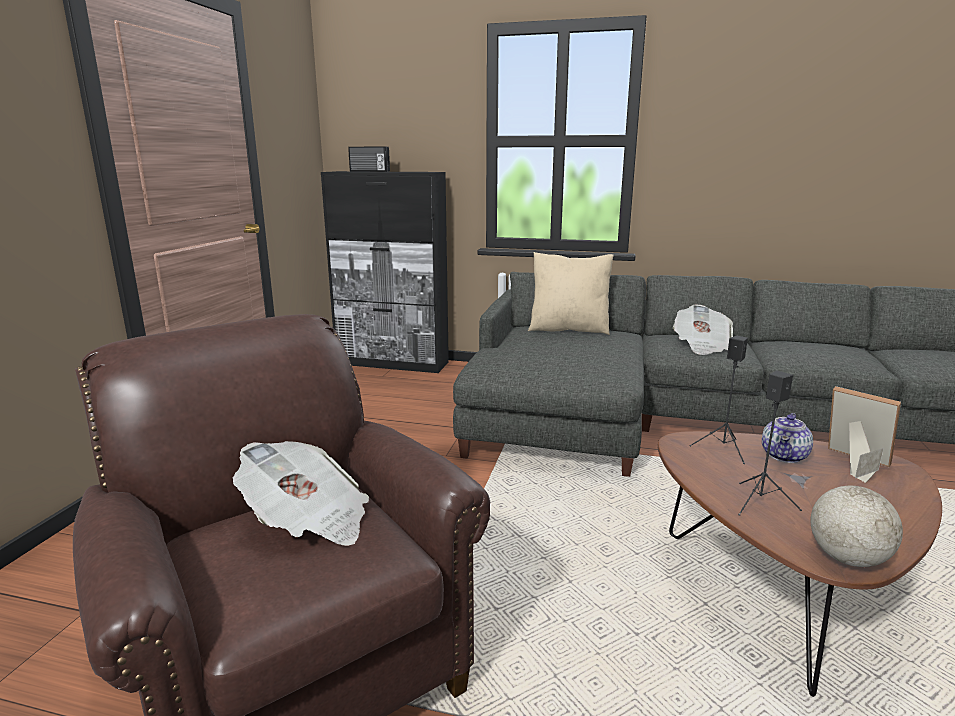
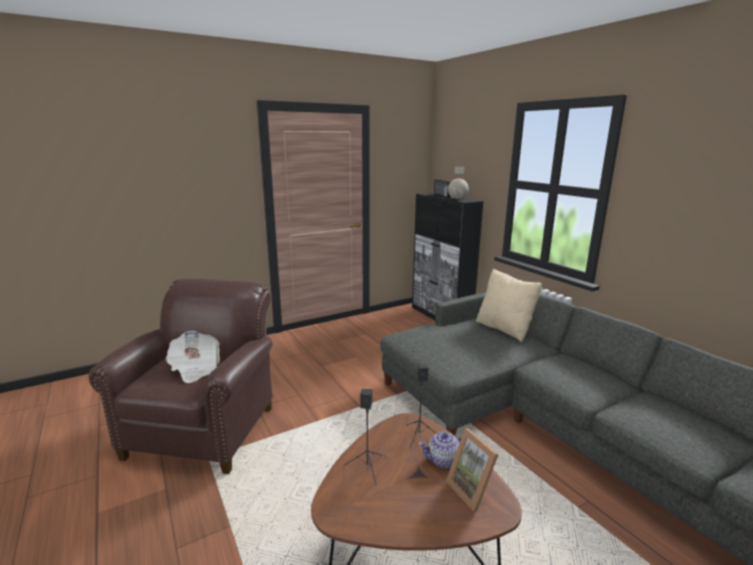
camera: 45 degrees right, 0 degrees up
newspaper [673,304,733,355] -> none
globe [810,448,903,567] -> globe moved to [448,167,469,199]
picture frame [828,386,901,483] -> picture frame turned 150 degrees clockwise [446,428,499,511]

